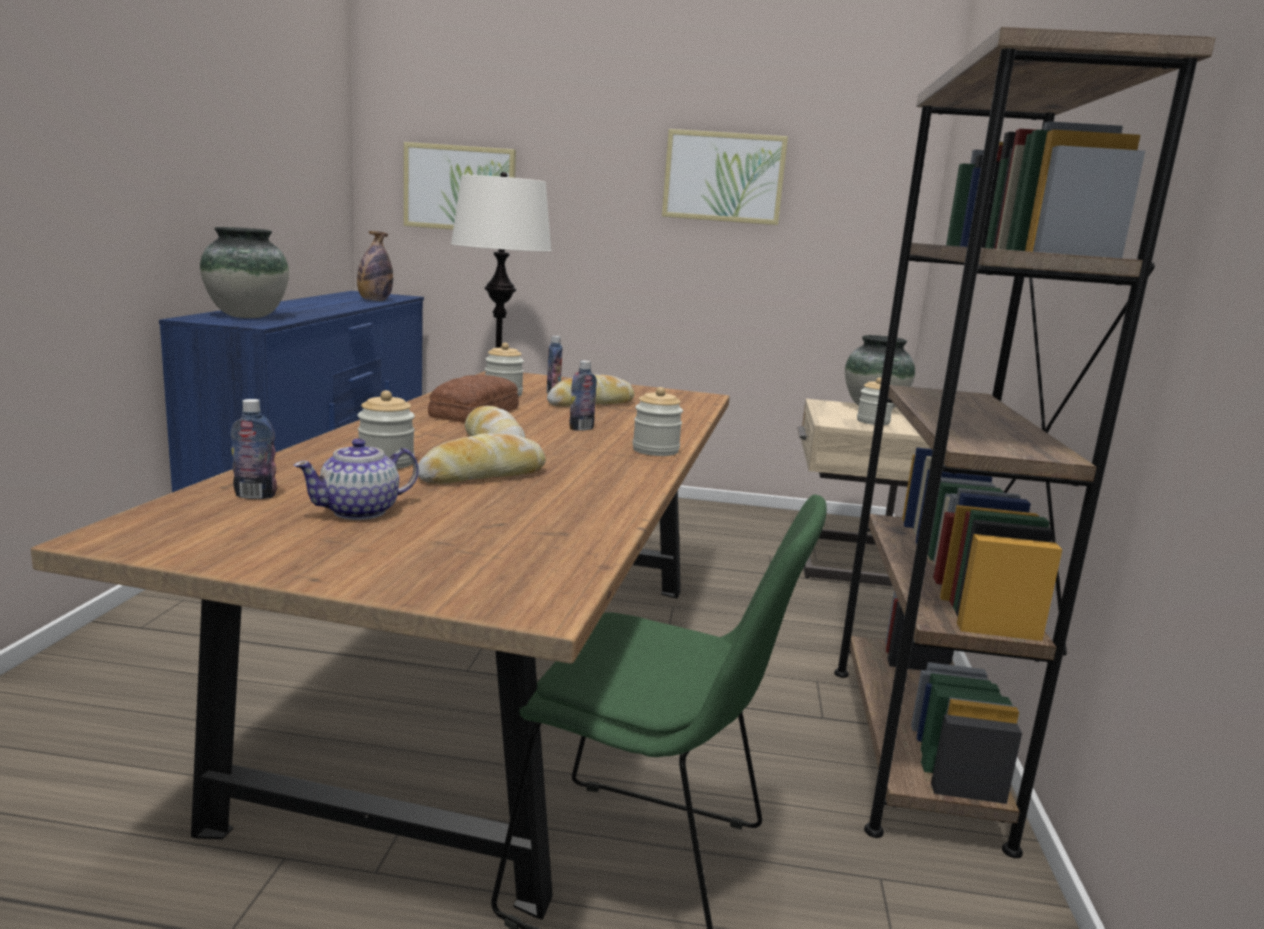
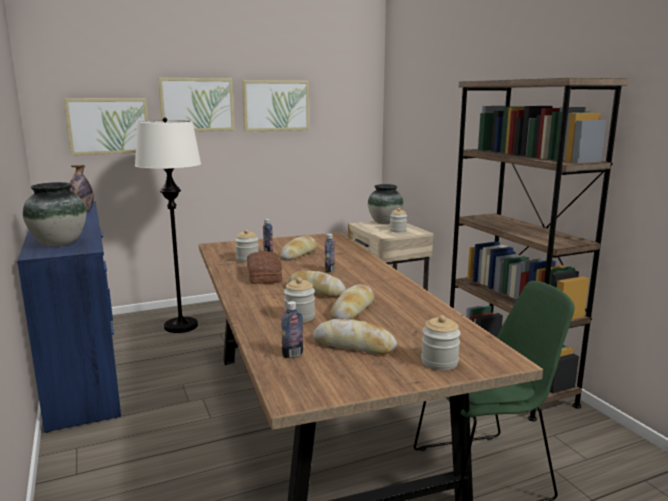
camera: 30 degrees left, 0 degrees up
teapot [293,438,419,520] -> bread [313,319,397,355]
jar [633,387,683,456] -> jar moved to [421,315,461,370]
none -> picture [158,78,235,131]

